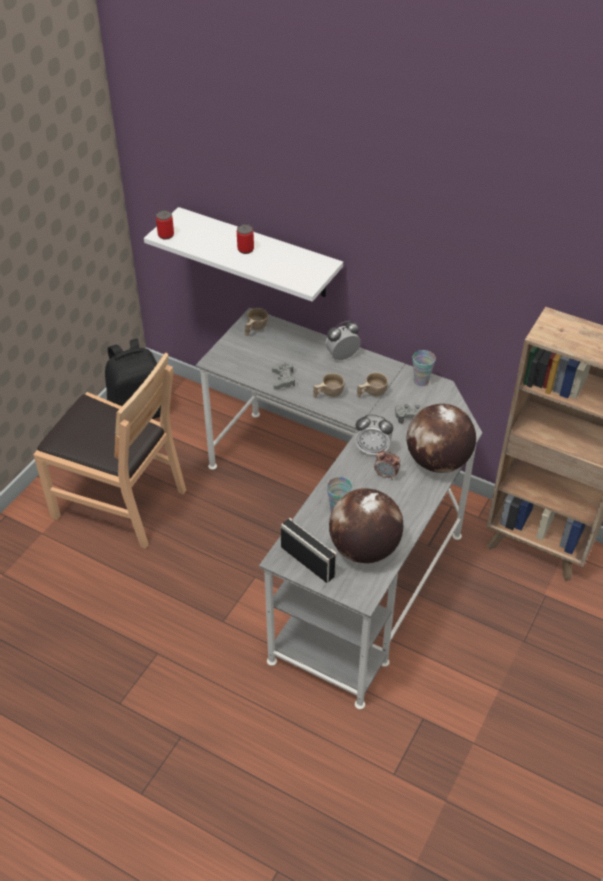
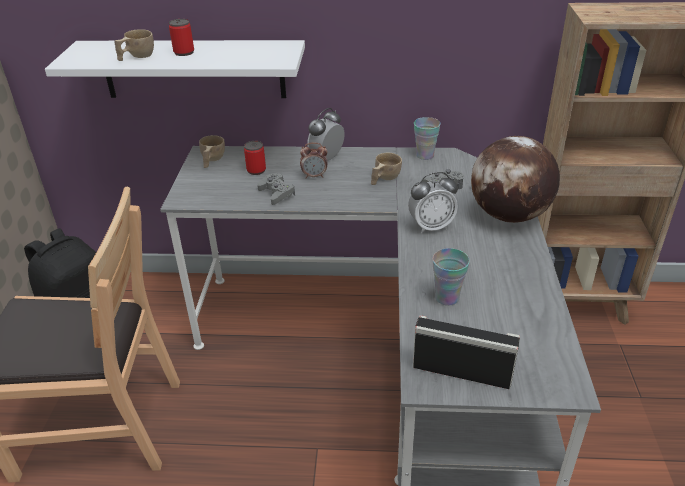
camera: 25 degrees left, 10 degrees down
can [156,210,174,240] -> can moved to [244,141,266,175]
beige cup [313,373,344,397] -> beige cup moved to [114,29,154,61]
globe [329,488,403,564] -> none
alarm clock [374,451,400,480] -> alarm clock moved to [300,142,327,179]

